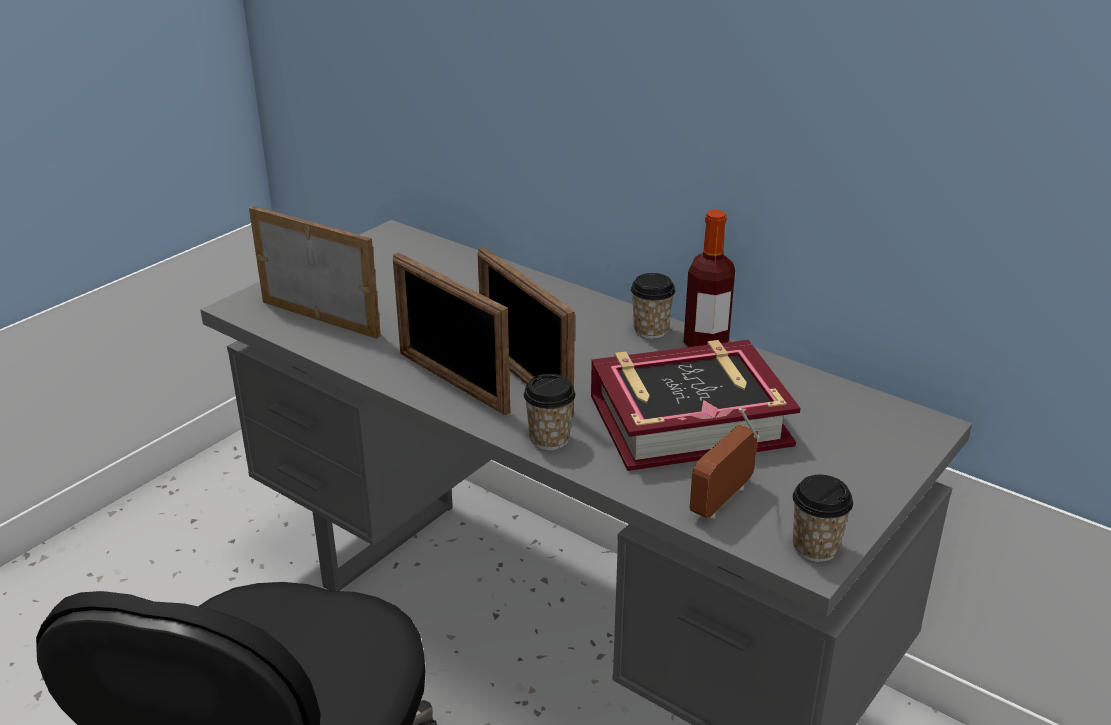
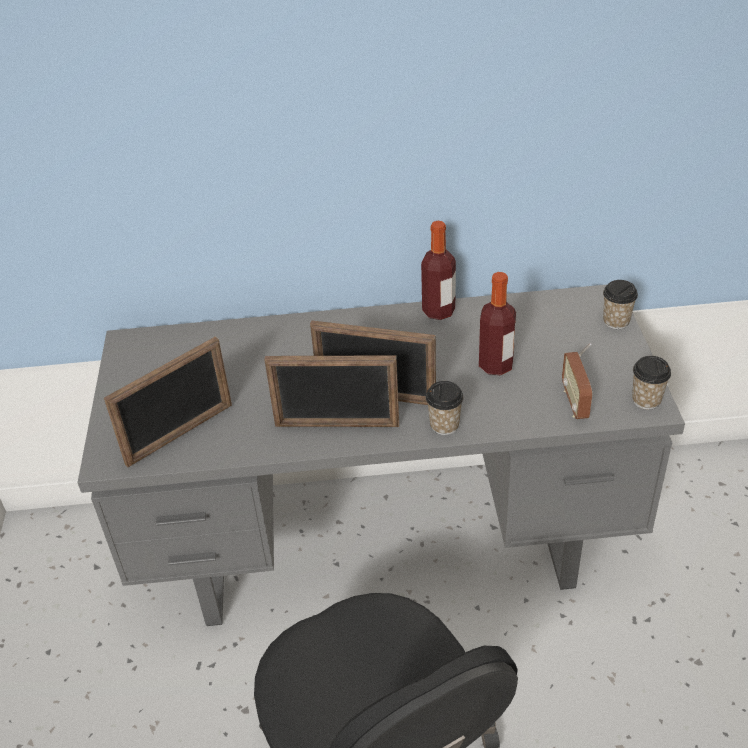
camera: 40 degrees left, 10 degrees up
picture frame [249,206,381,339] -> picture frame turned 150 degrees clockwise [104,336,232,467]
book [591,340,801,471] -> bottle [479,272,516,375]
cup [631,273,675,339] -> cup moved to [603,280,638,329]

